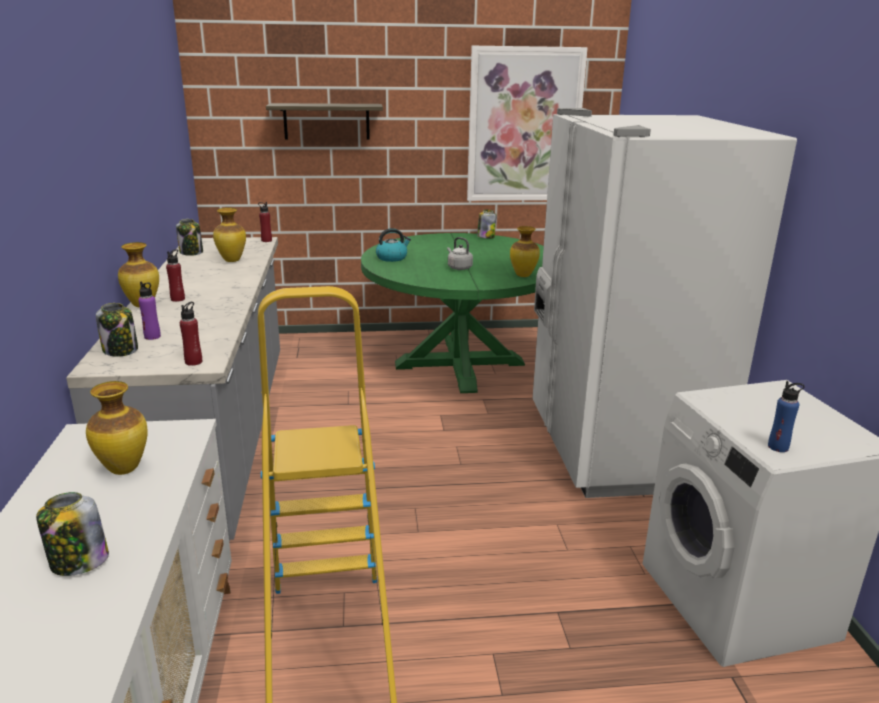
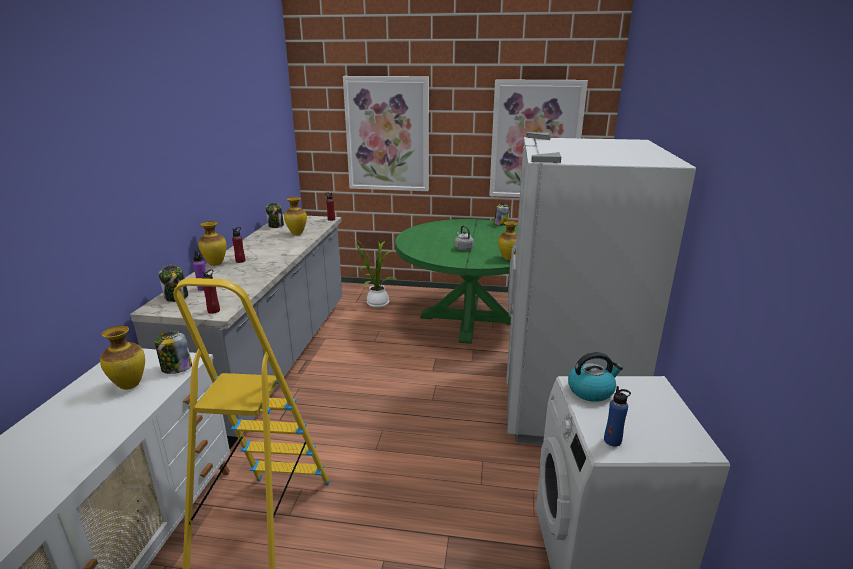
camera: 15 degrees right, 0 degrees up
jar [36,492,109,576] -> jar moved to [155,330,192,374]
shelf [266,103,383,140] -> picture [343,76,429,191]
kettle [376,228,411,262] -> kettle moved to [568,352,623,402]
none -> potted plant [349,237,396,308]

